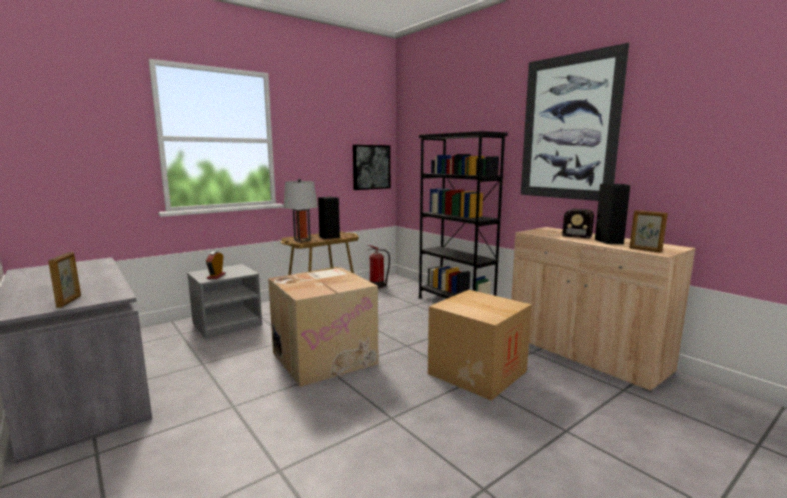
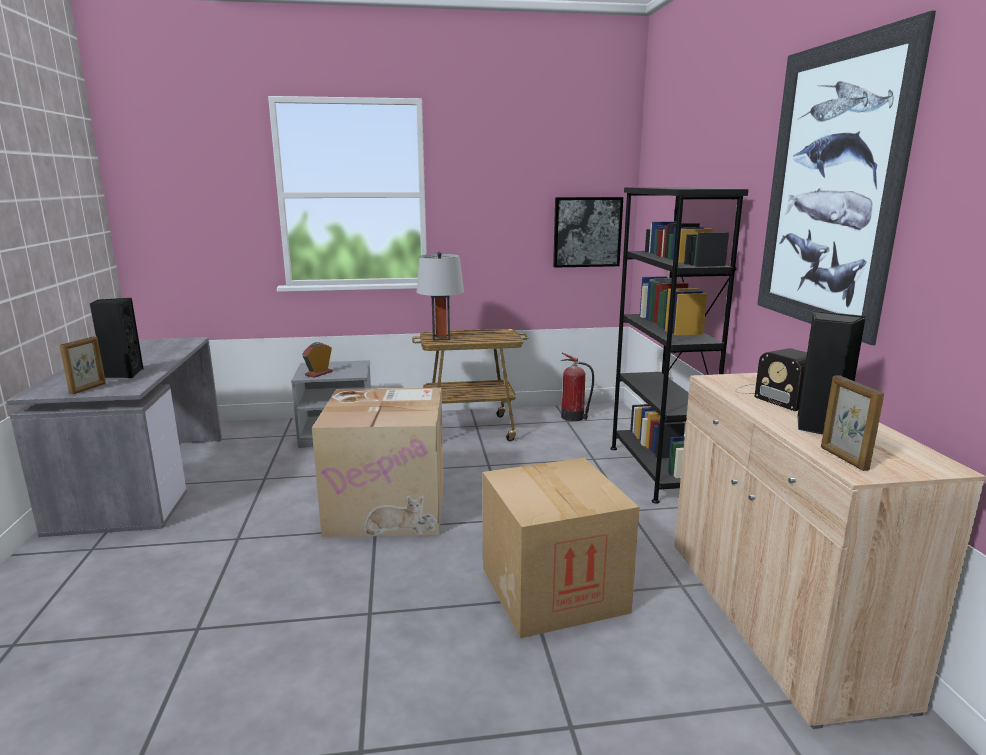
camera: 30 degrees right, 5 degrees up
black speaker [318,196,340,239] -> black speaker moved to [90,298,143,378]

